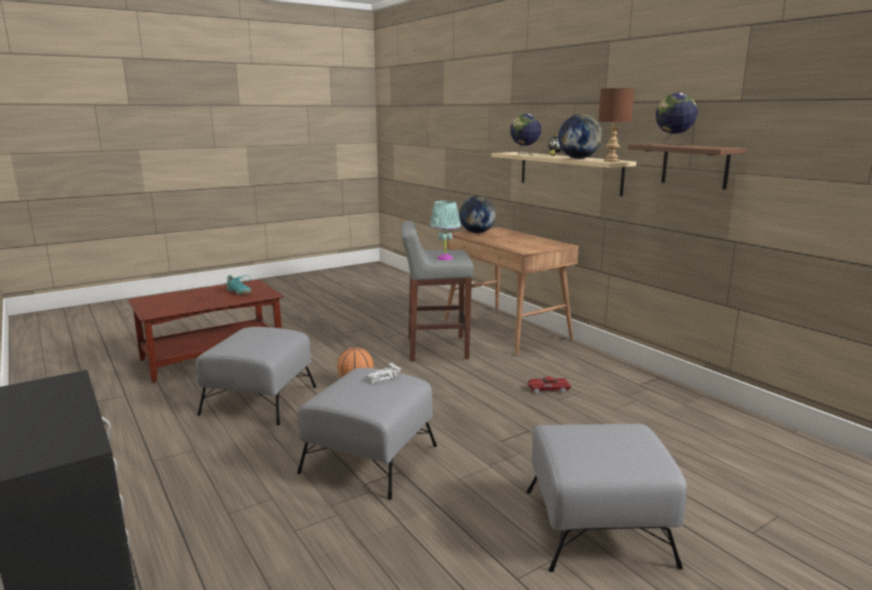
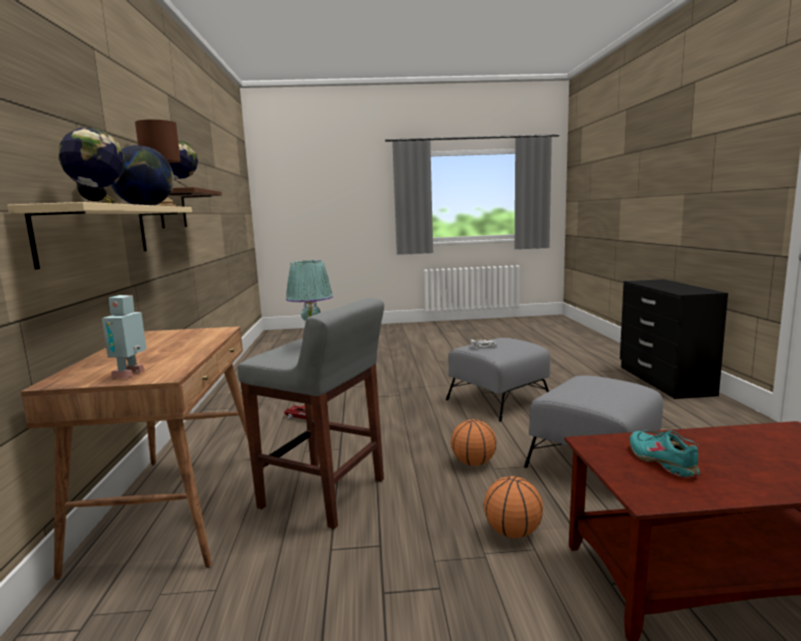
camera: 150 degrees left, 5 degrees down
globe [459,196,496,233] -> toy robot [102,295,147,378]
grey ottoman [526,424,687,572] -> none
none -> basketball [484,476,543,538]

